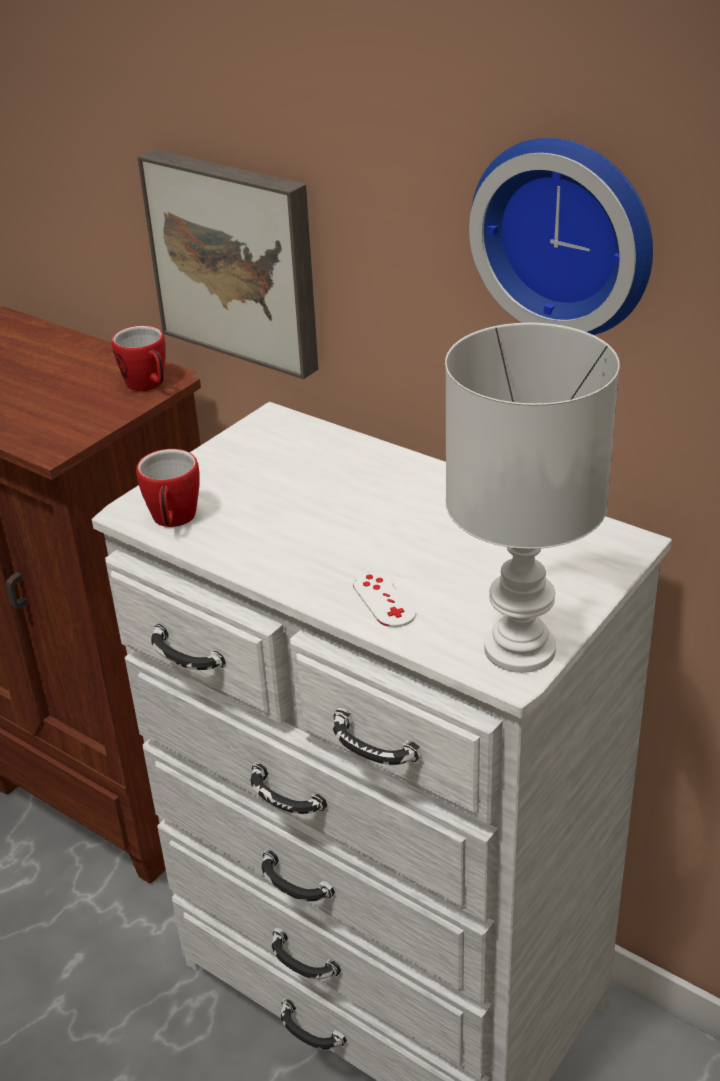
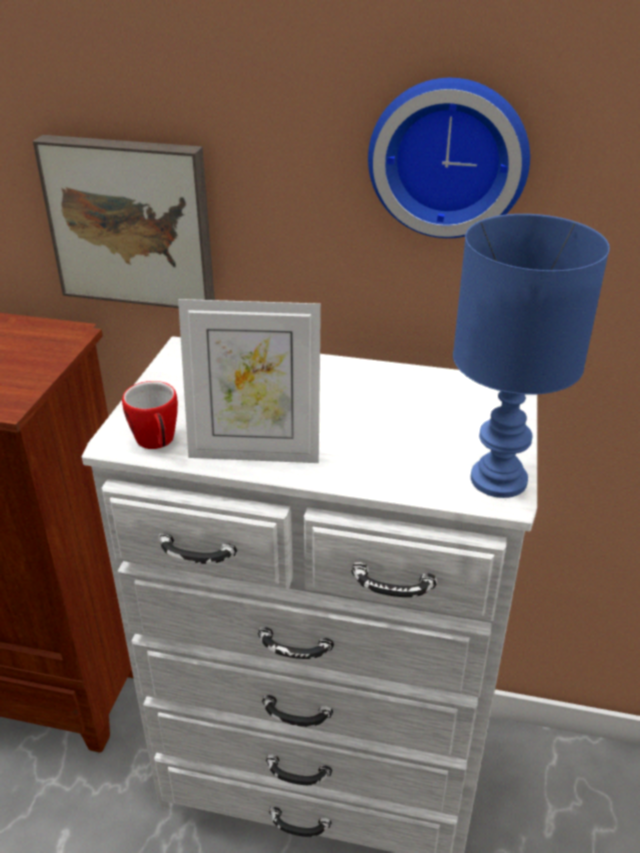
camera: 25 degrees left, 0 degrees up
mug [112,325,166,391] -> none
white game controller [353,570,416,627] -> none
white table lamp [445,323,620,673] -> blue table lamp [453,214,610,498]
none -> picture frame [178,299,321,463]

